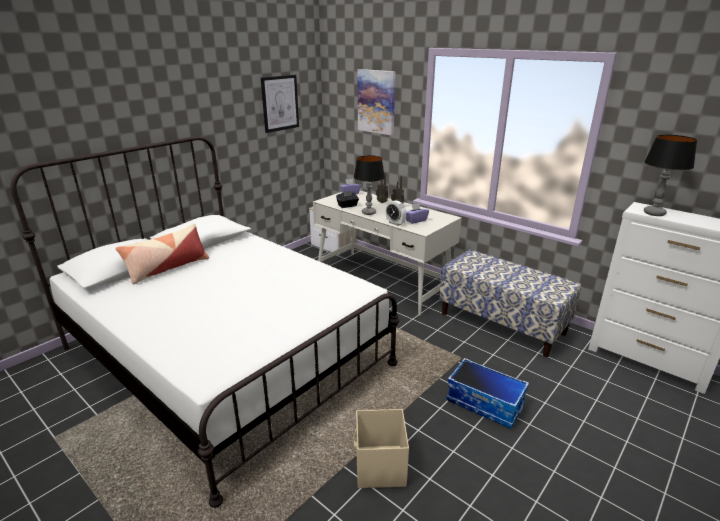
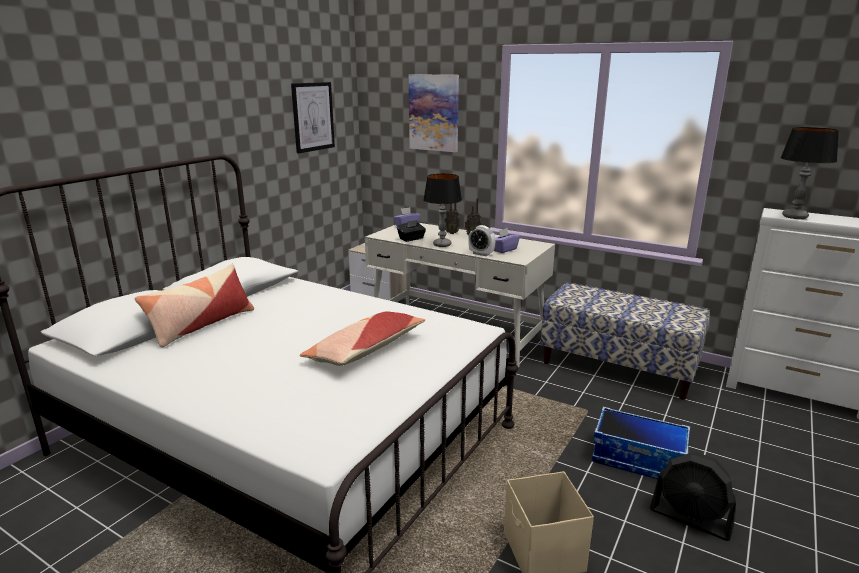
camera: 10 degrees left, 5 degrees down
none -> pillow [300,311,425,366]
none -> black fan [650,452,736,541]

